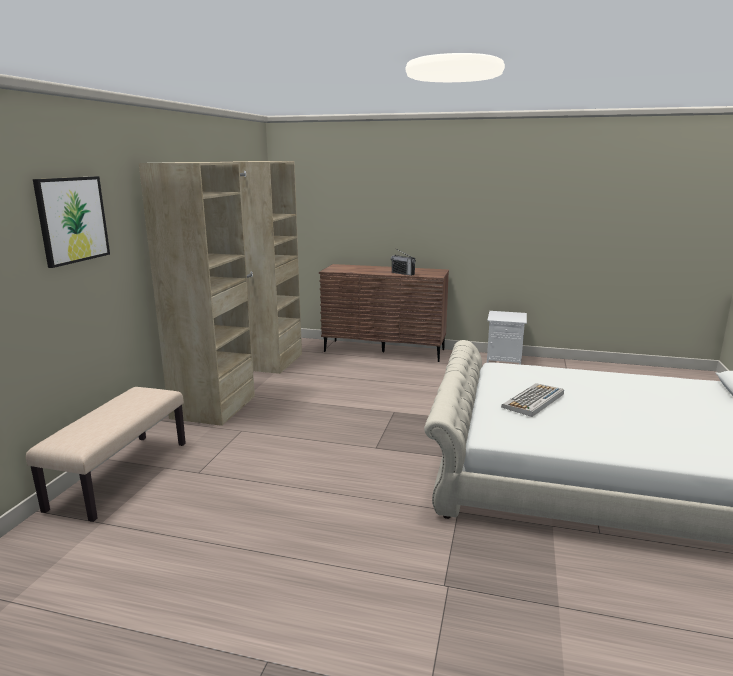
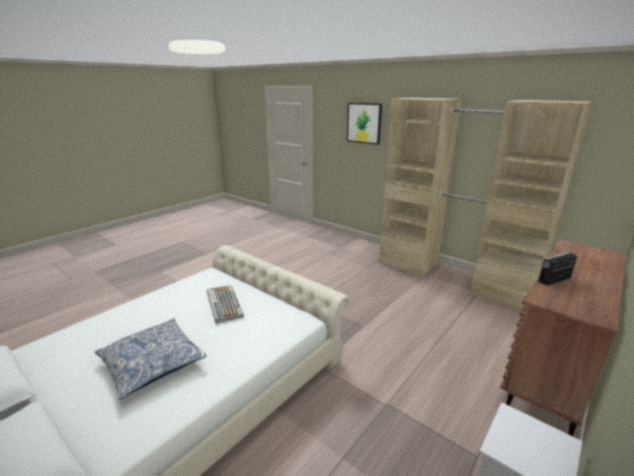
camera: 115 degrees right, 5 degrees up
beige bench [26,387,186,522] -> none
none -> pillow [95,318,207,400]

